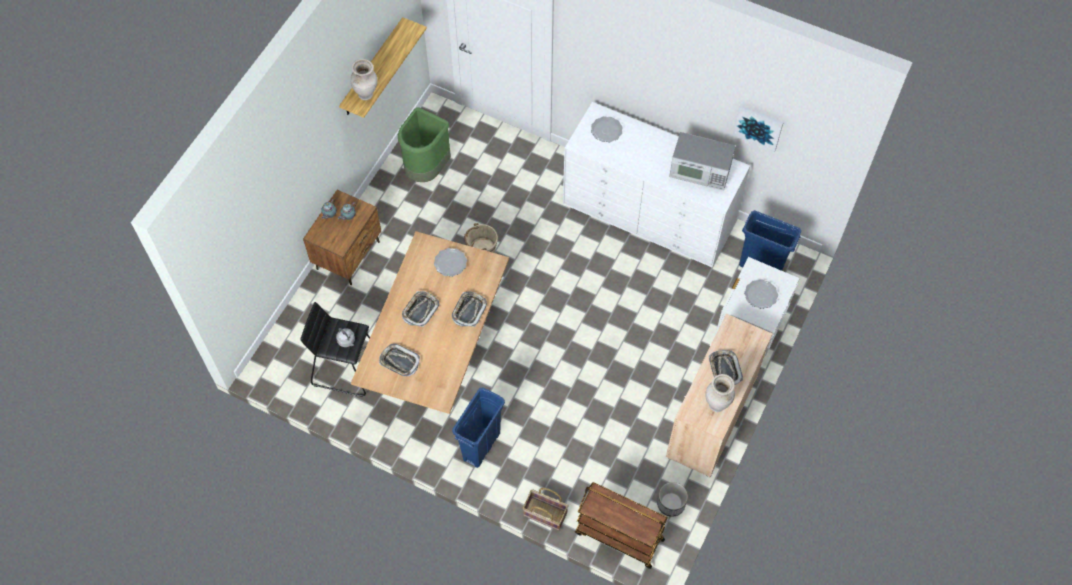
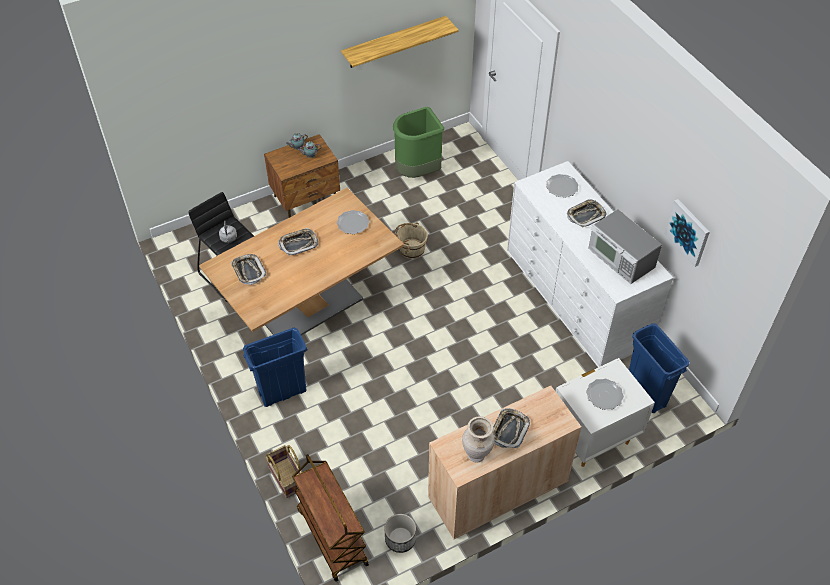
camera: 35 degrees right, 10 degrees down
beige vase [350,59,377,100] -> none
tray [452,291,487,327] -> tray moved to [567,199,607,228]

